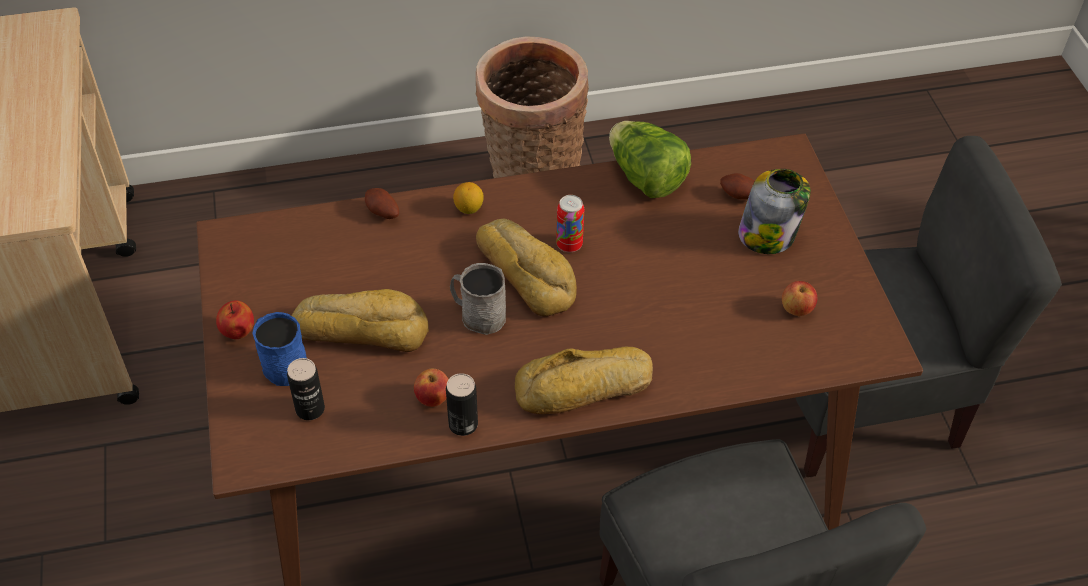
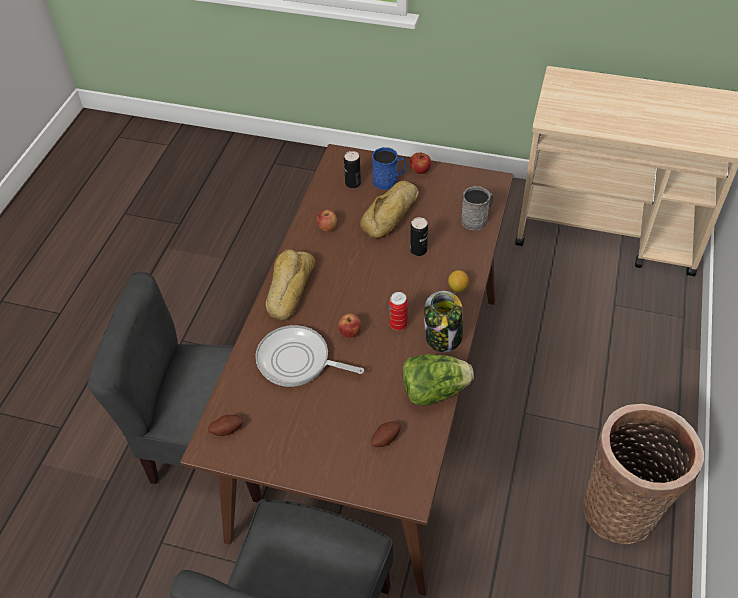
camera: 120 degrees right, 0 degrees up
potato [365,188,399,219] -> potato moved to [208,415,243,436]
can [446,373,478,436] -> can moved to [410,217,428,256]
grey mug [450,263,506,335] -> grey mug moved to [461,186,494,230]
bread [476,219,577,317] -> none
jar [738,169,811,254] -> jar moved to [424,291,463,352]
apple [782,281,817,316] -> apple moved to [338,314,361,338]
none -> frying pan [255,325,364,387]

